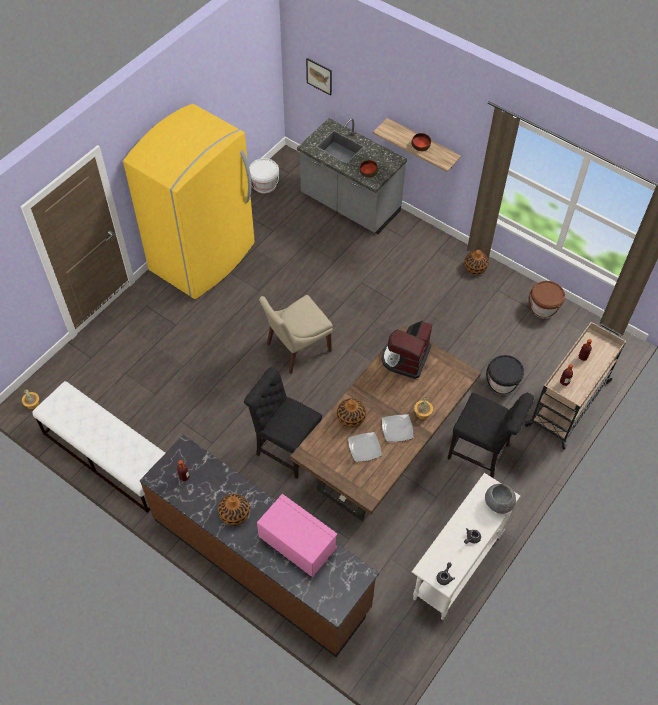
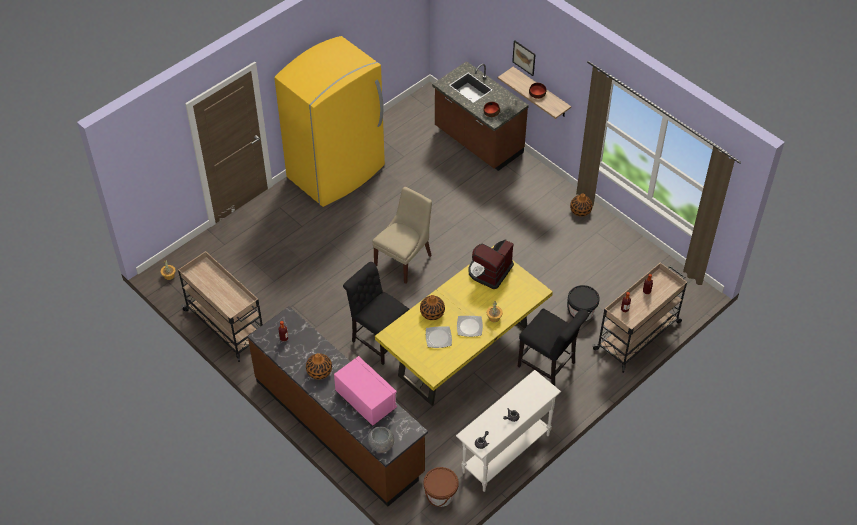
camera: 10 degrees right, 5 degrees down
white bench [32,381,165,513] -> beige cart [178,251,263,362]
white bucket [249,158,279,194] -> none
beige chair [259,295,332,374] -> beige chair turned 150 degrees clockwise [372,187,432,284]
brown dining table [290,326,481,521] -> yellow dining table [375,246,553,406]
grey counter [297,118,407,234] -> brown counter [432,61,529,171]
picture [306,58,332,95] -> picture moved to [512,40,536,76]
grey bowl [485,484,516,514] -> grey bowl moved to [368,426,394,453]
brown bucket [529,281,565,319] -> brown bucket moved to [424,467,458,507]

